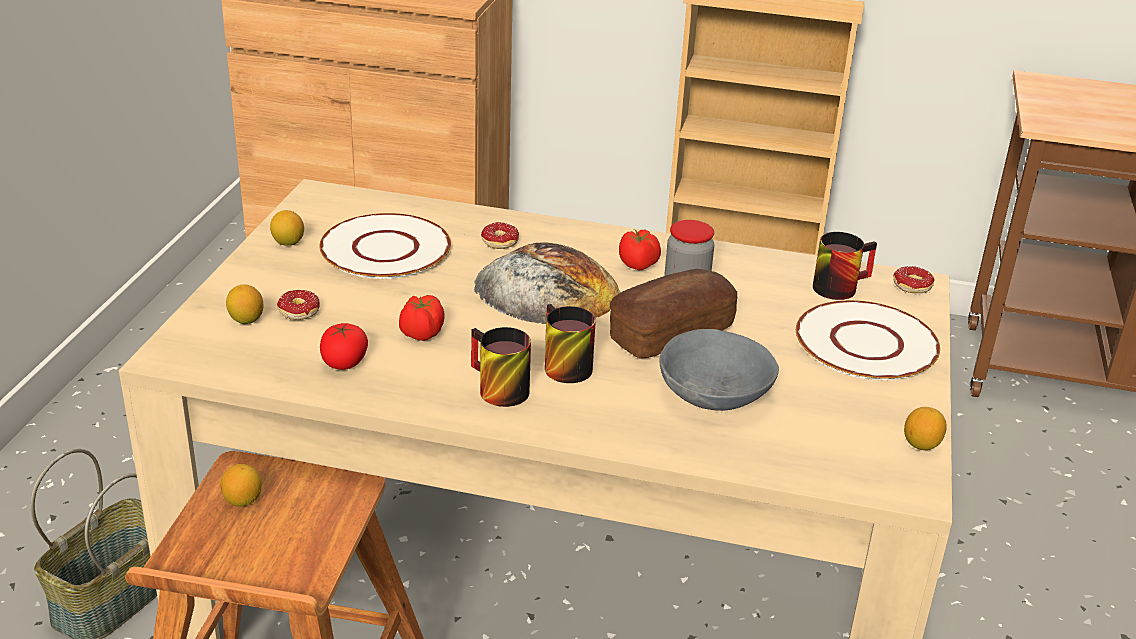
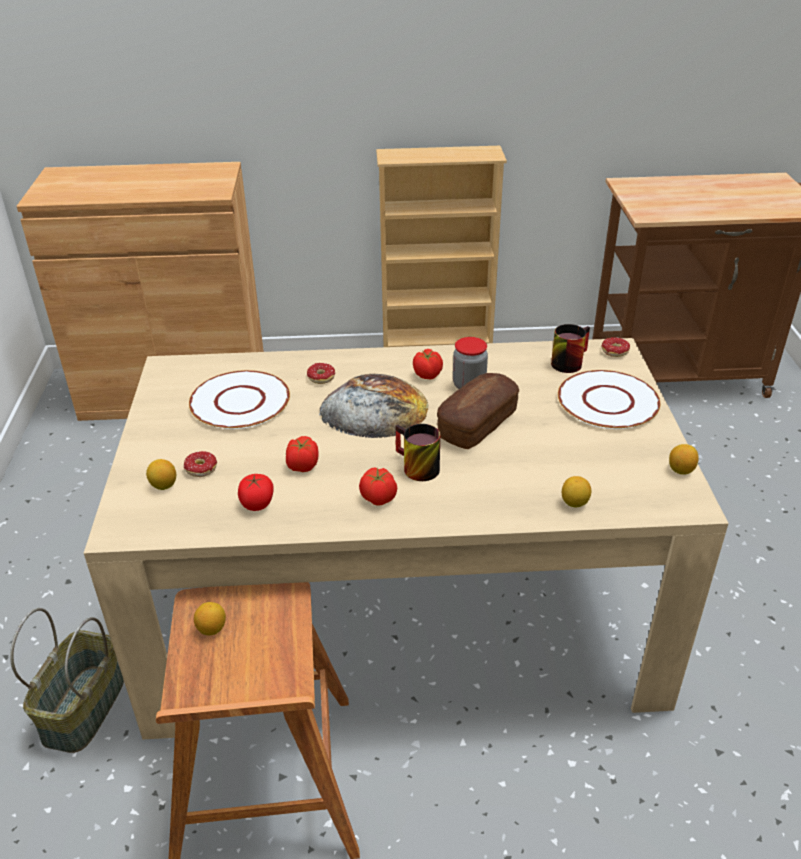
camera: 15 degrees left, 5 degrees up
lemon [270,210,304,246] -> lemon moved to [562,476,591,507]
mug [471,327,531,407] -> tomato [359,467,397,505]
grey bowl [659,329,779,411] -> none

